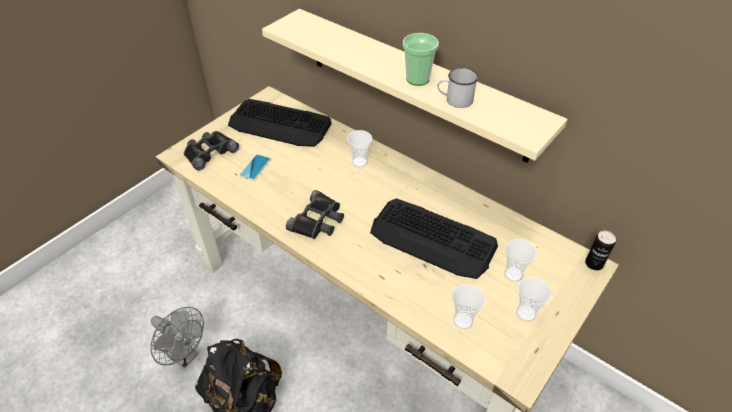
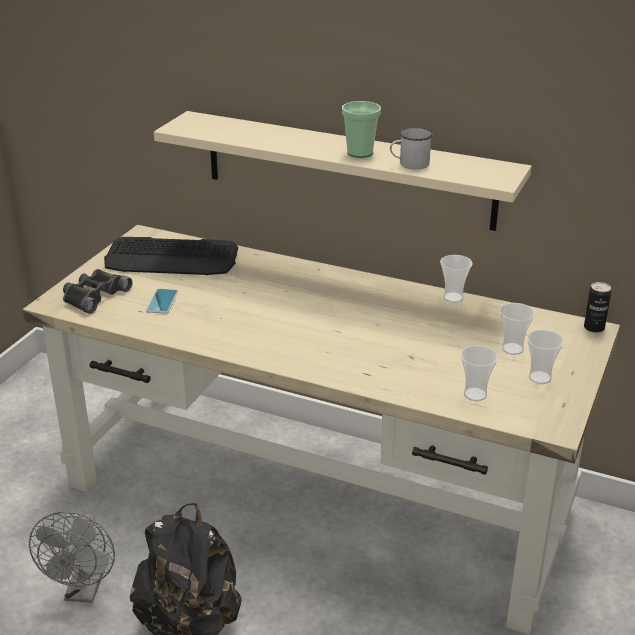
camera: 15 degrees left, 15 degrees down
grey fan [151,307,204,369] -> grey fan turned 75 degrees clockwise [29,512,115,603]
black binoculars [286,190,344,239] -> none
cup [347,130,372,167] -> cup moved to [440,255,472,303]
keyboard [370,198,498,279] -> none

